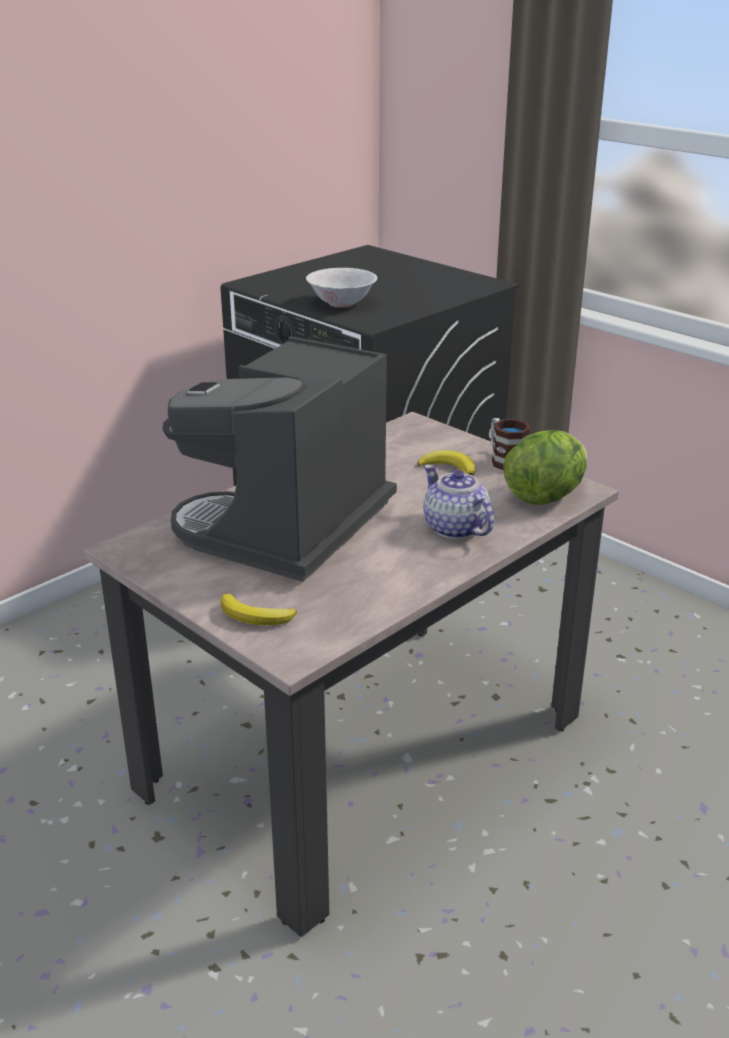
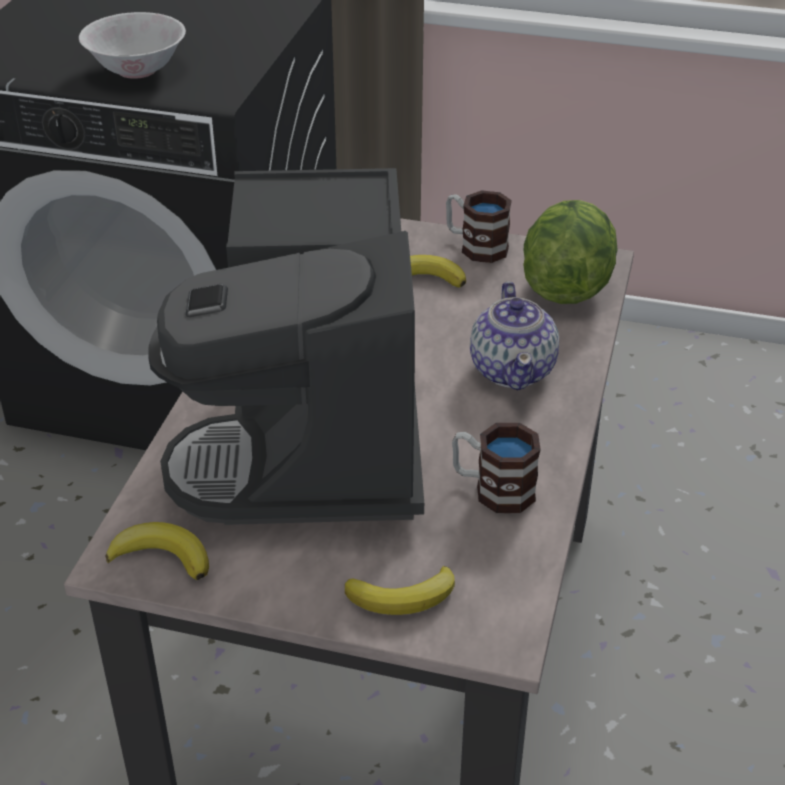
camera: 30 degrees left, 10 degrees up
teapot [423,465,494,539] -> teapot turned 120 degrees counterclockwise [470,282,559,390]
none -> banana [105,522,209,580]
none -> mug [452,423,541,513]

